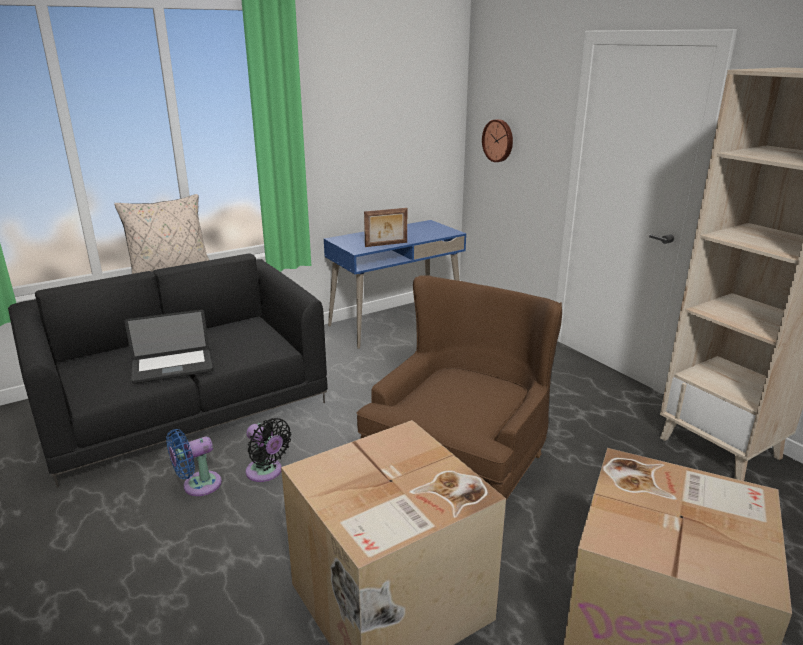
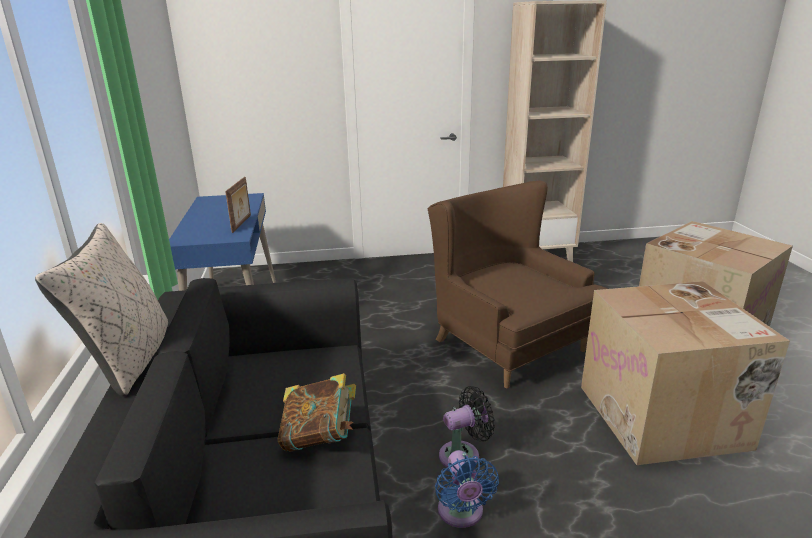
camera: 65 degrees left, 0 degrees up
laptop [124,309,213,384] -> book [278,373,356,452]
wall clock [482,119,513,162] -> none

